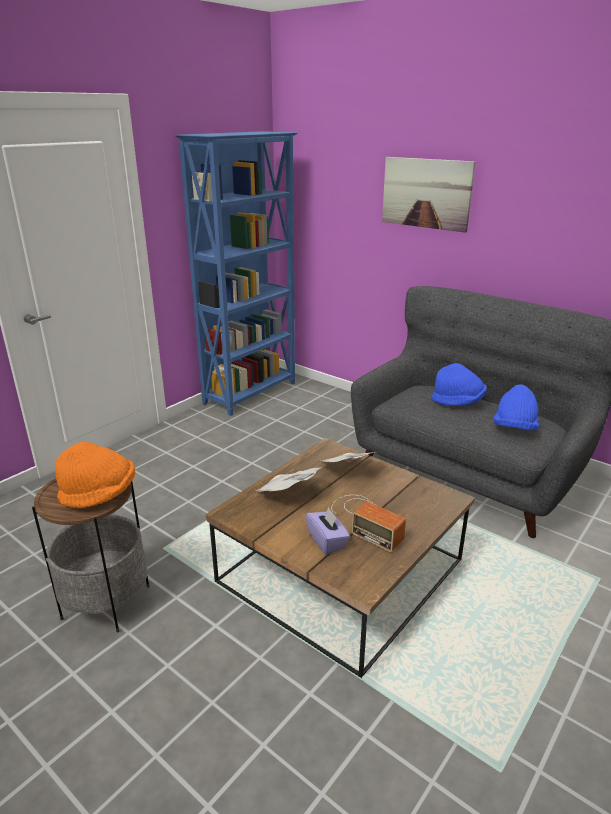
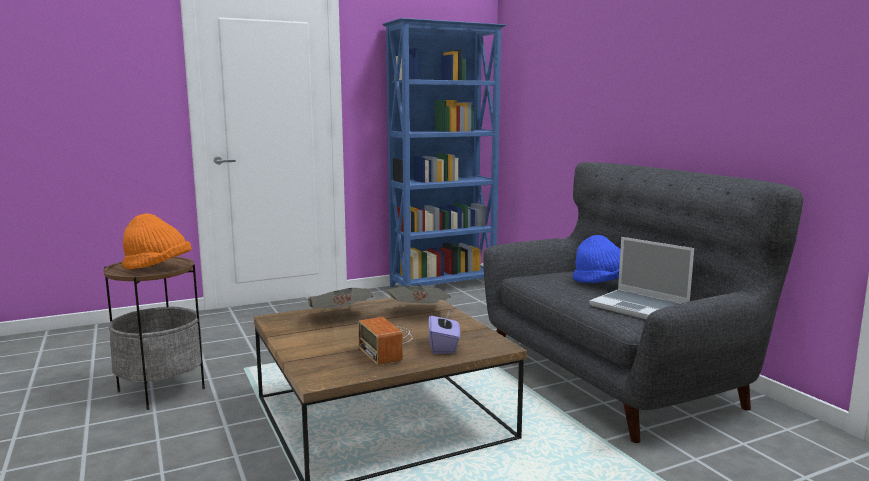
camera: 25 degrees right, 15 degrees down
purple tissue box [306,507,350,555] -> purple tissue box moved to [428,311,460,354]
picture [382,157,476,233] -> none
blue hat [493,384,539,430] -> laptop [589,237,694,319]

